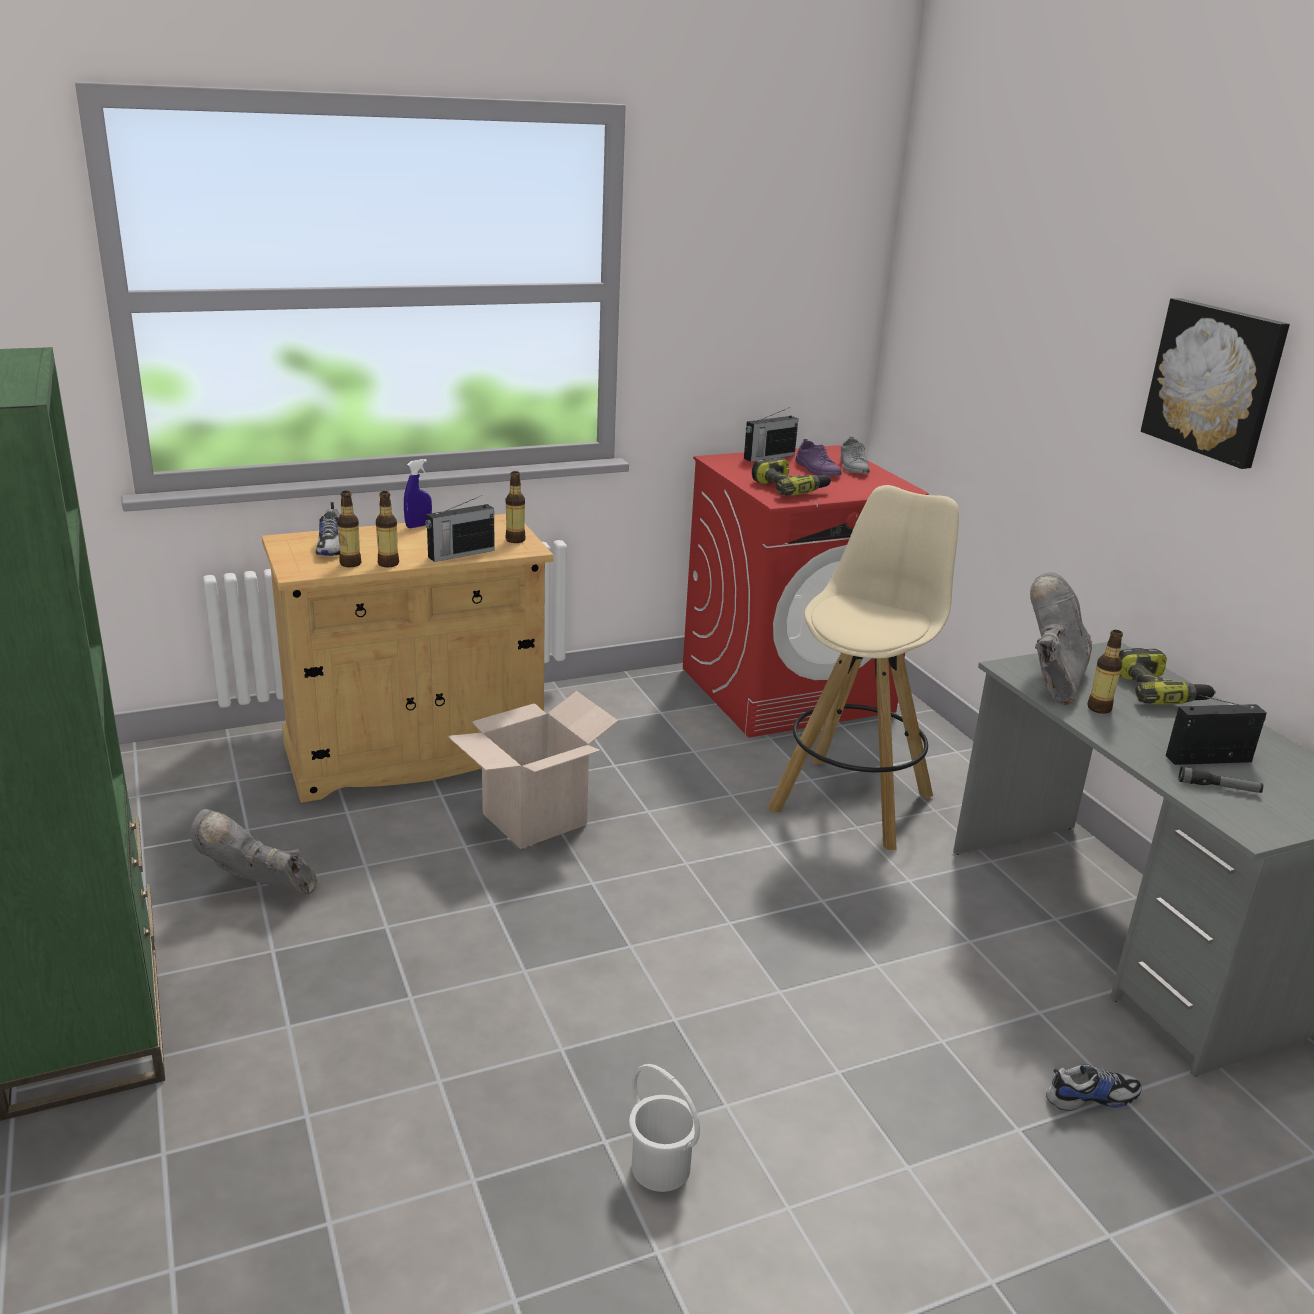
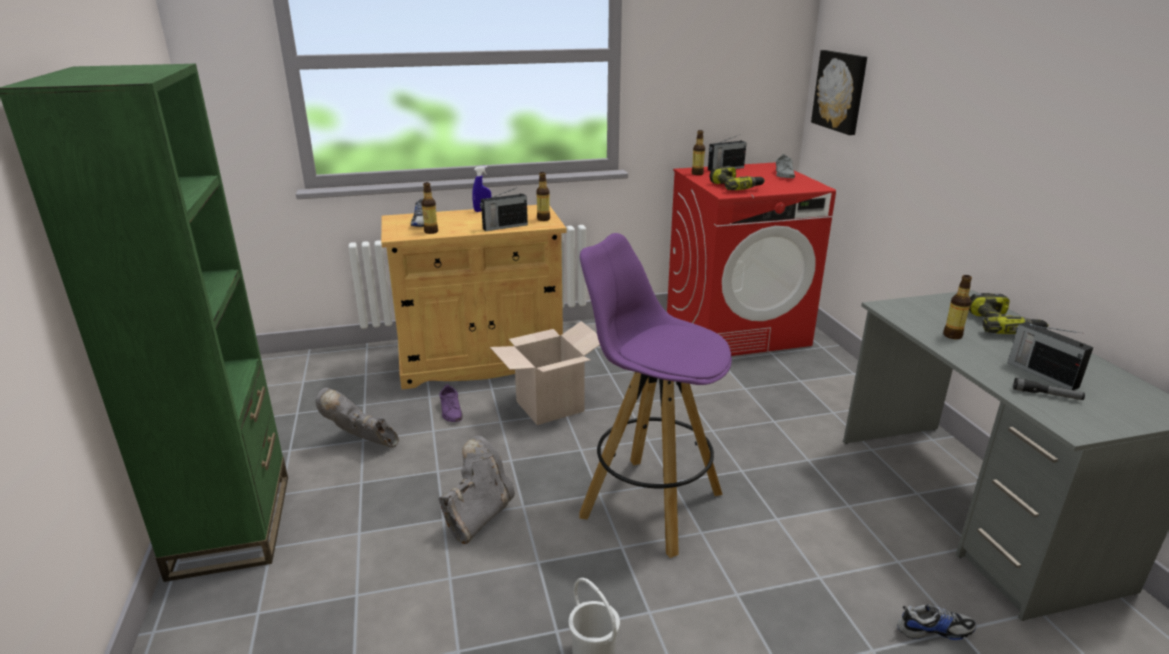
camera: 10 degrees right, 0 degrees up
bottle [376,491,399,567] -> bottle moved to [692,130,705,175]
beige stool [767,485,959,850] -> none
purple shoe [795,439,842,476] -> purple shoe moved to [439,384,462,422]
grey boot [1030,572,1092,705] -> grey boot moved to [439,436,515,544]
picture [1141,298,1290,469] -> picture moved to [811,50,867,135]
radio [1166,695,1267,765] -> radio turned 120 degrees counterclockwise [1008,322,1094,390]
none -> purple stool [580,233,732,558]

